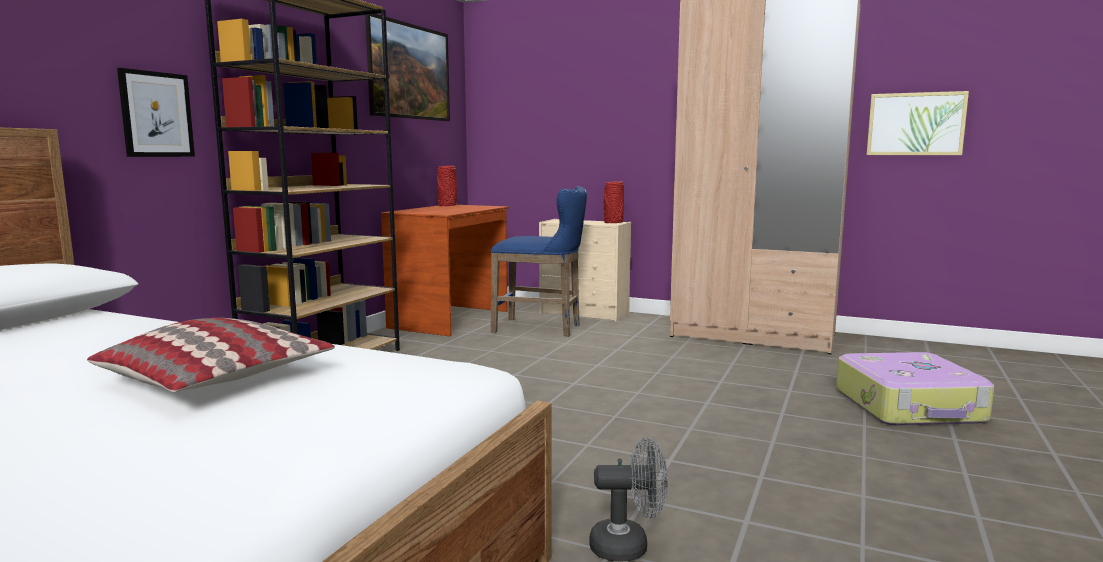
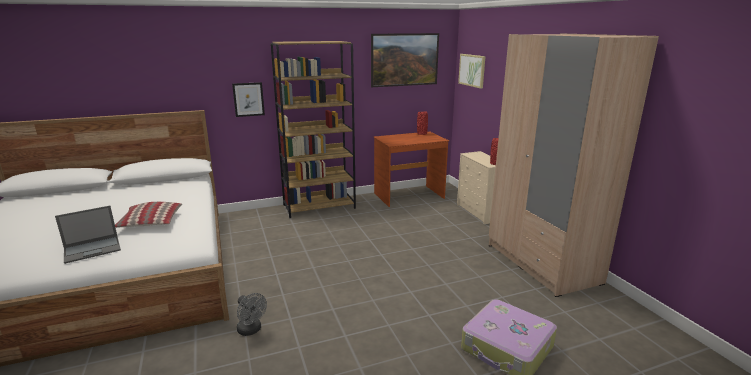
camera: 45 degrees right, 10 degrees up
blue stool [491,186,587,337] -> none
picture [867,91,969,155] -> picture moved to [458,54,486,89]
none -> laptop [55,206,121,264]

